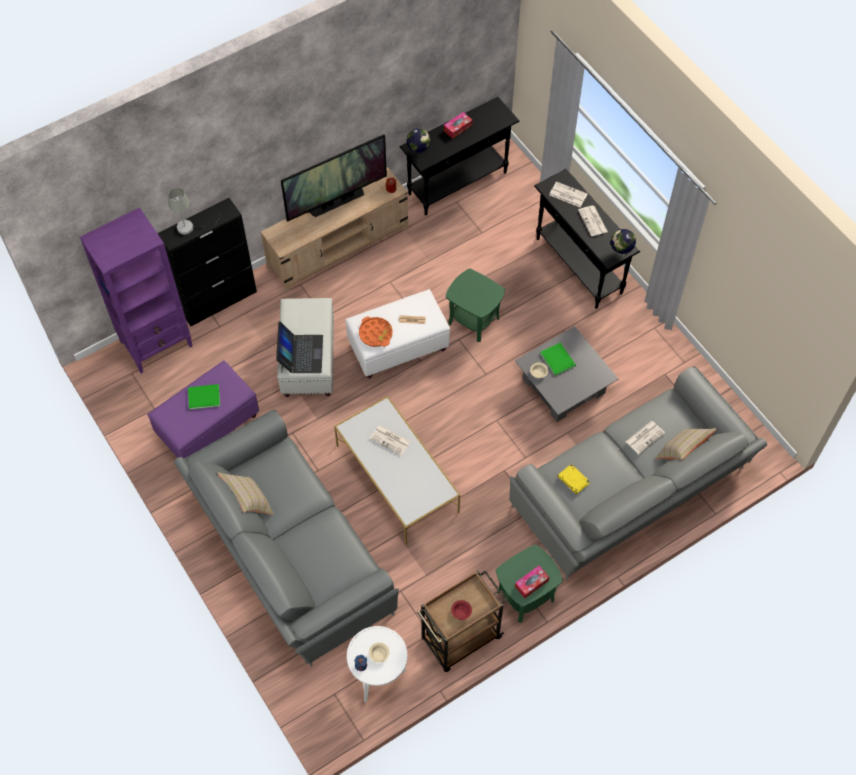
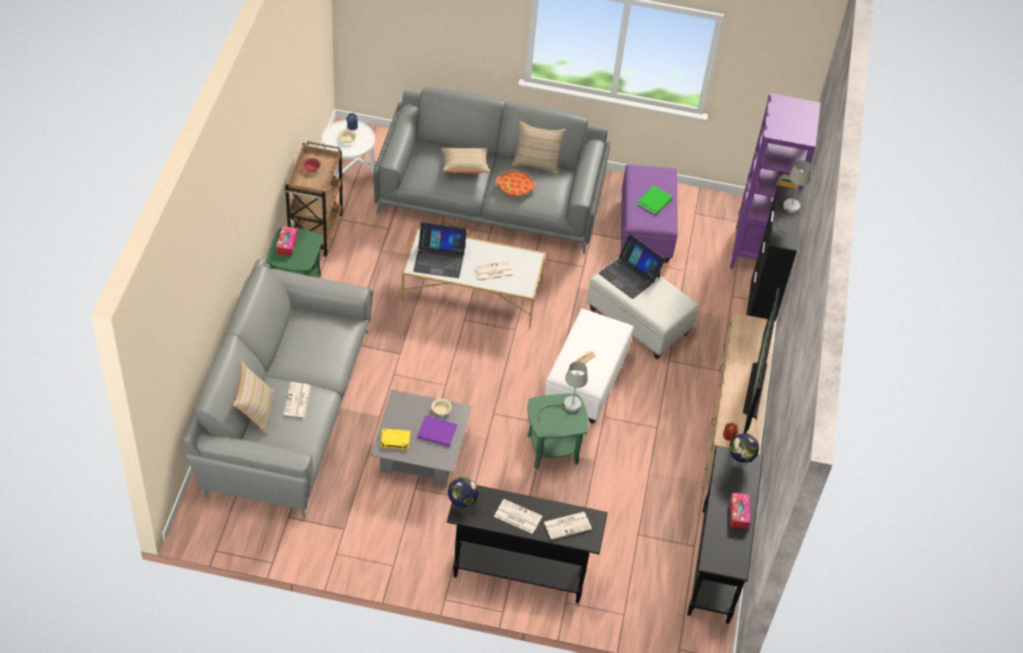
camera: 130 degrees right, 10 degrees down
orange tray [359,317,393,347] -> orange tray moved to [496,171,536,197]
green book [540,343,576,376] -> purple book [417,416,457,446]
yellow book [558,464,590,494] -> yellow book moved to [380,428,410,449]
none -> laptop [413,222,467,278]
none -> beige pillow [440,148,491,173]
none -> grey table lamp [538,362,588,423]

